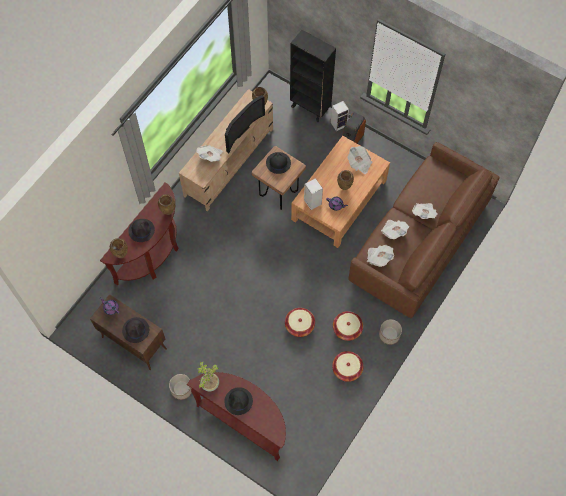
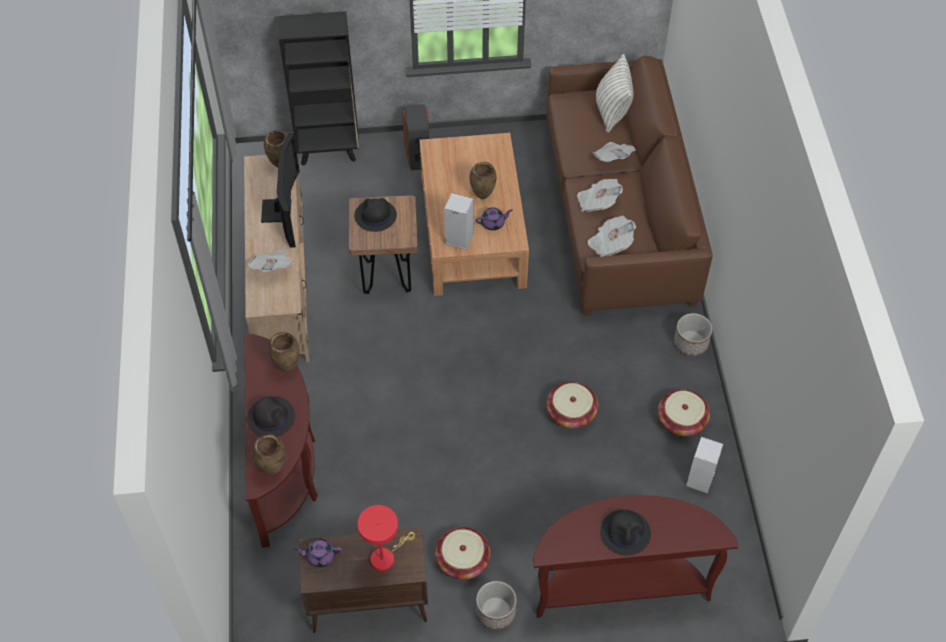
camera: 40 degrees left, 10 degrees down
black hat [122,317,149,343] -> red table lamp [358,505,415,571]
potted plant [198,362,219,392] -> none
speaker [331,101,349,131] -> speaker moved to [686,437,723,493]
basket [333,311,363,341] -> basket moved to [435,527,491,580]
newspaper [347,146,372,174] -> none
none -> pillow [596,54,634,133]

